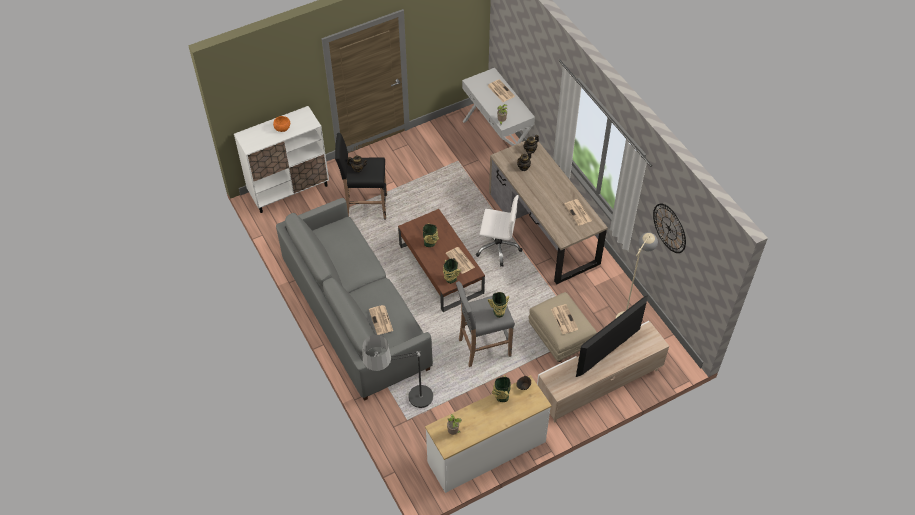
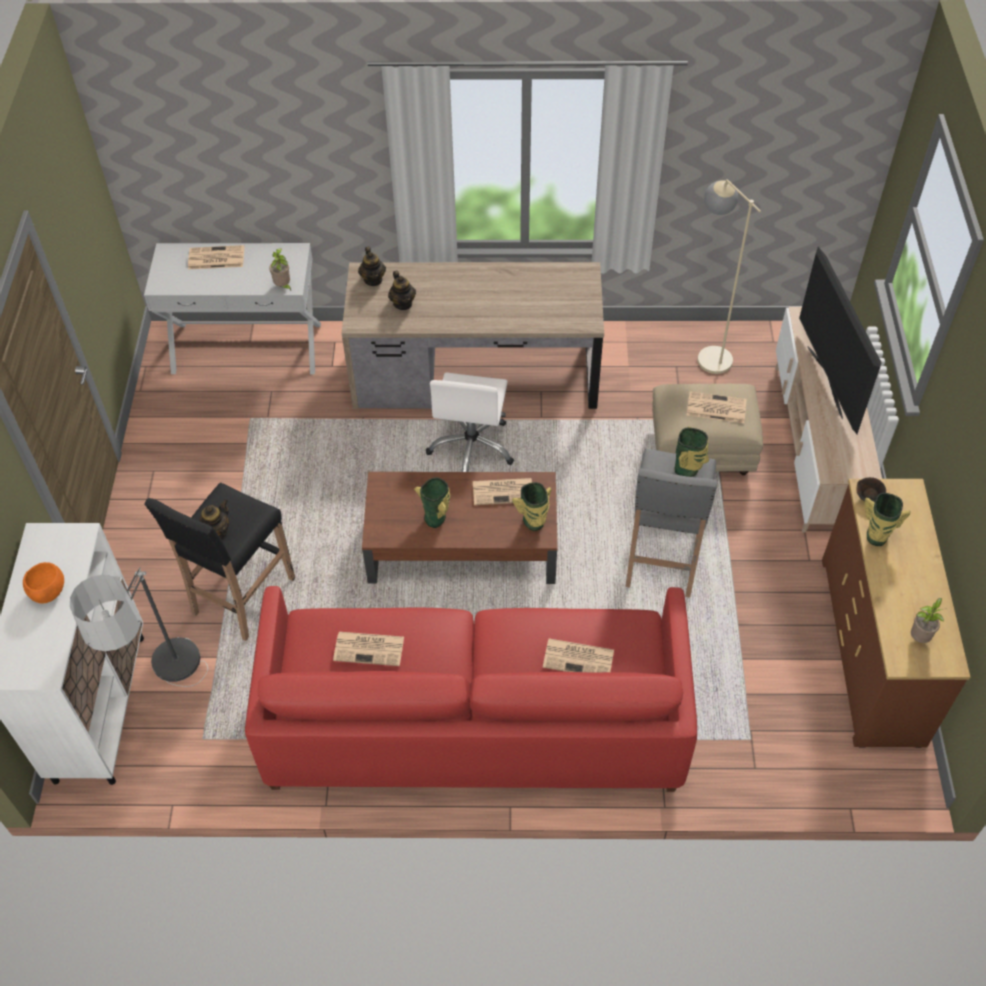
camera: 60 degrees left, 0 degrees up
grey sofa [276,198,433,401] -> red sofa [245,586,697,792]
floor lamp [362,335,433,413] -> floor lamp moved to [70,568,208,687]
white dresser [425,375,552,493] -> brown dresser [822,479,970,748]
white office chair [476,195,522,267] -> white office chair turned 150 degrees clockwise [426,372,514,472]
newspaper [564,199,592,226] -> newspaper moved to [333,632,404,666]
wall clock [653,203,686,253] -> none

